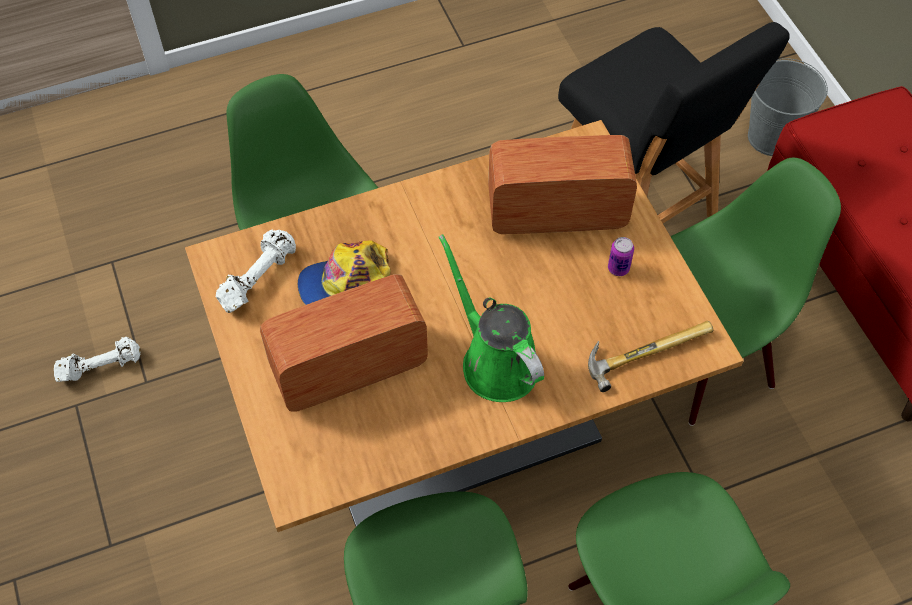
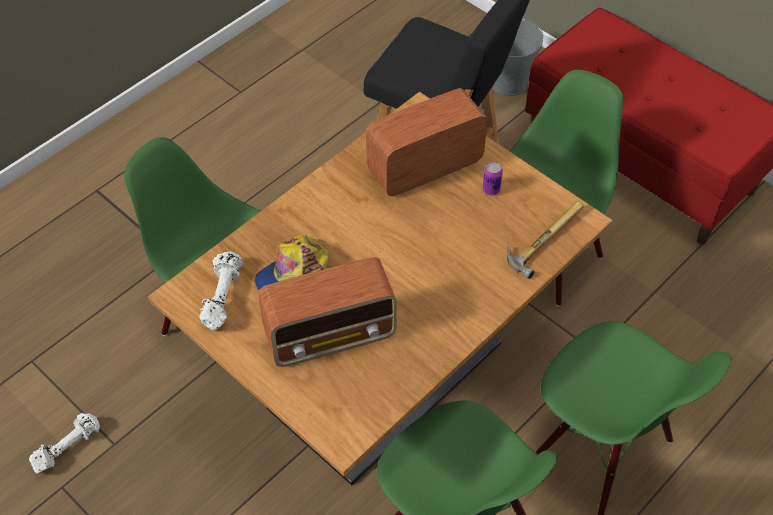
camera: 25 degrees left, 5 degrees down
radio [260,274,428,412] -> radio turned 150 degrees counterclockwise [258,257,397,367]
green watering can [439,234,544,402] -> none

